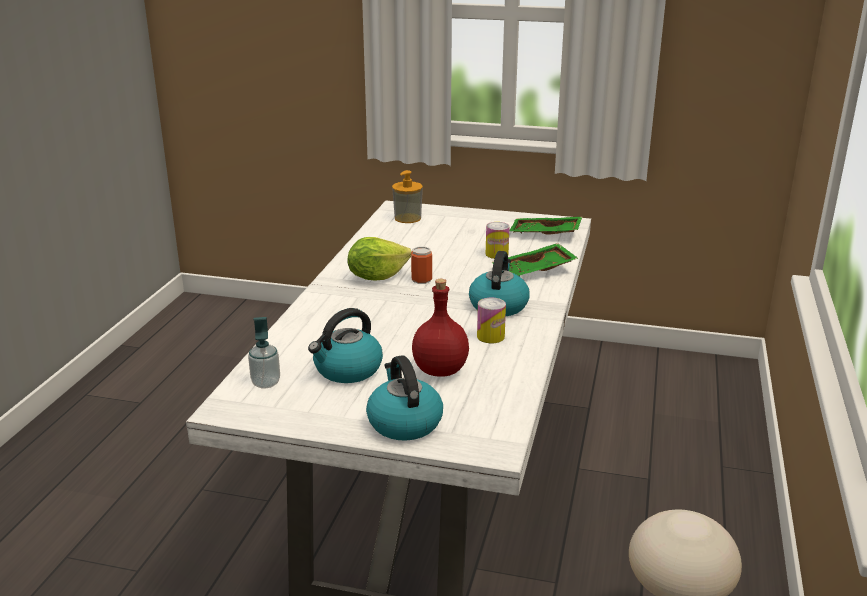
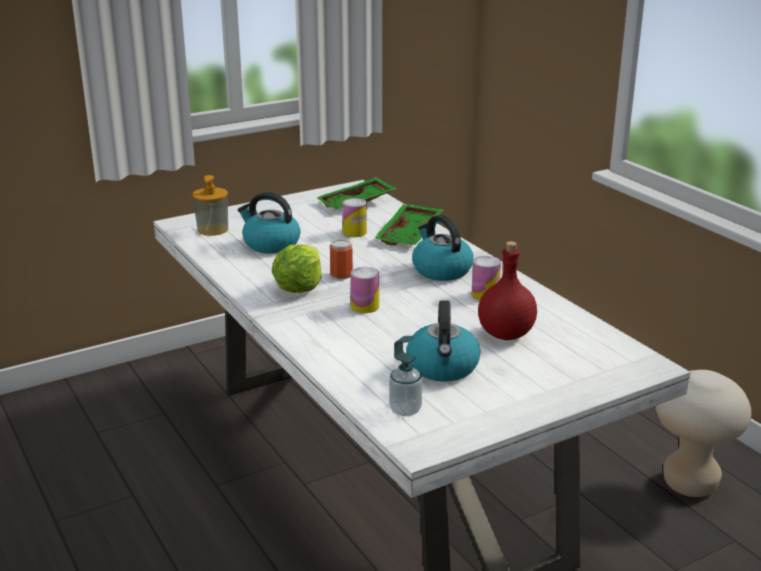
camera: 45 degrees left, 0 degrees up
kettle [366,356,443,441] -> kettle moved to [238,192,300,254]
none -> can [351,267,379,313]

